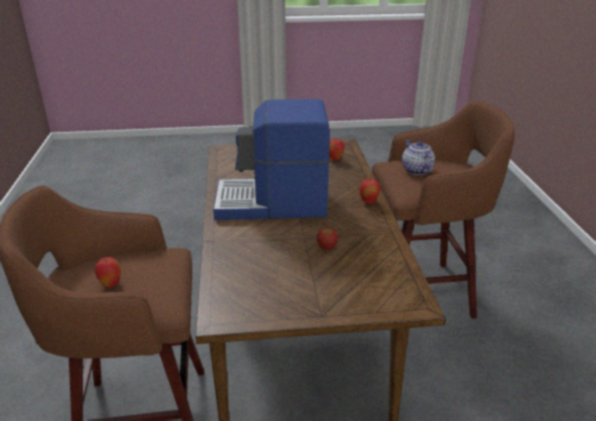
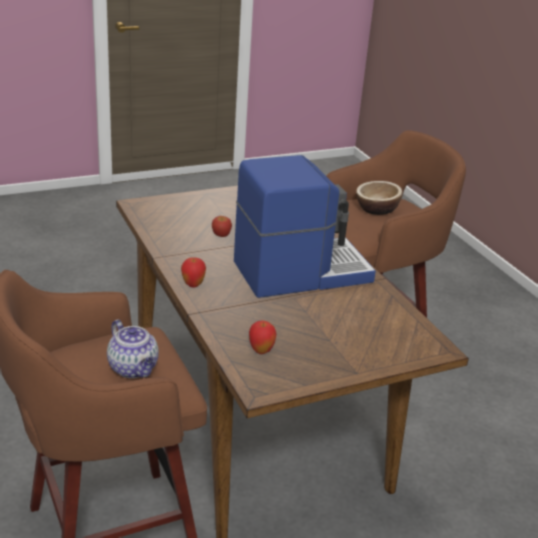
camera: 160 degrees right, 0 degrees up
apple [95,257,121,288] -> bowl [356,181,402,215]

